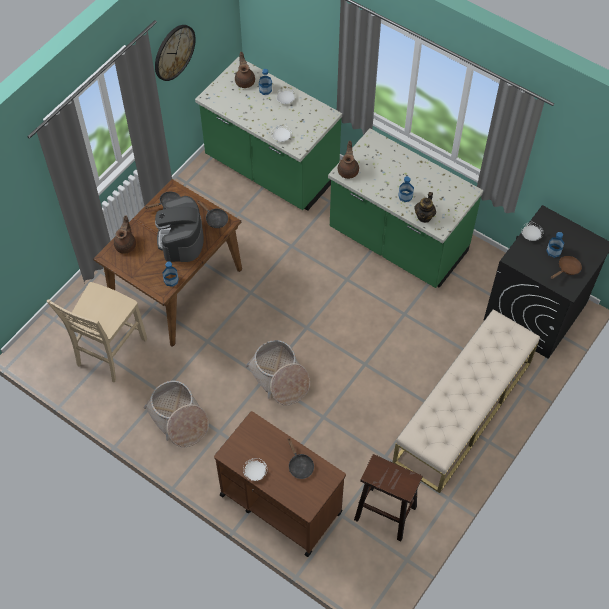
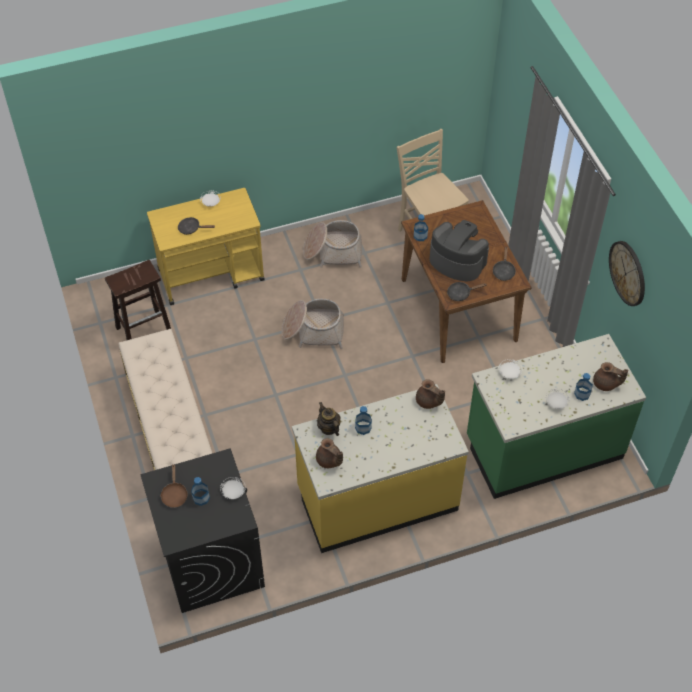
camera: 125 degrees right, 5 degrees down
brown teapot [114,215,136,254] -> brown teapot moved to [316,438,343,468]
brown cart [214,411,346,557] -> yellow cart [147,188,265,305]
green counter [328,128,483,288] -> yellow counter [292,384,469,553]

